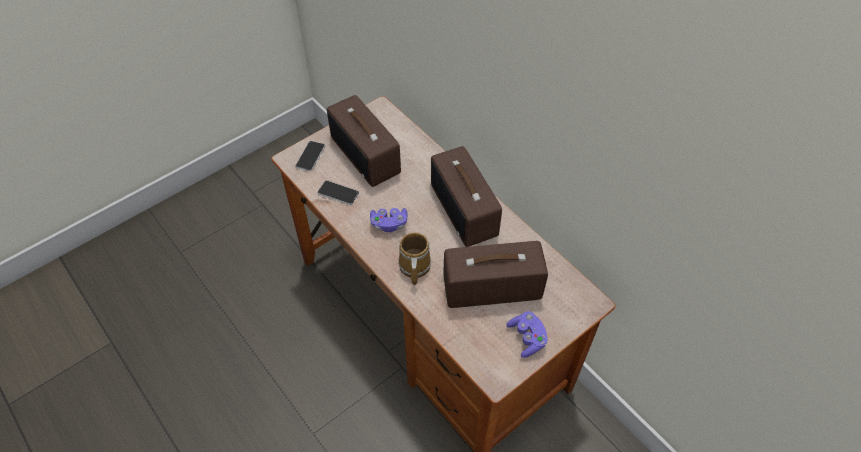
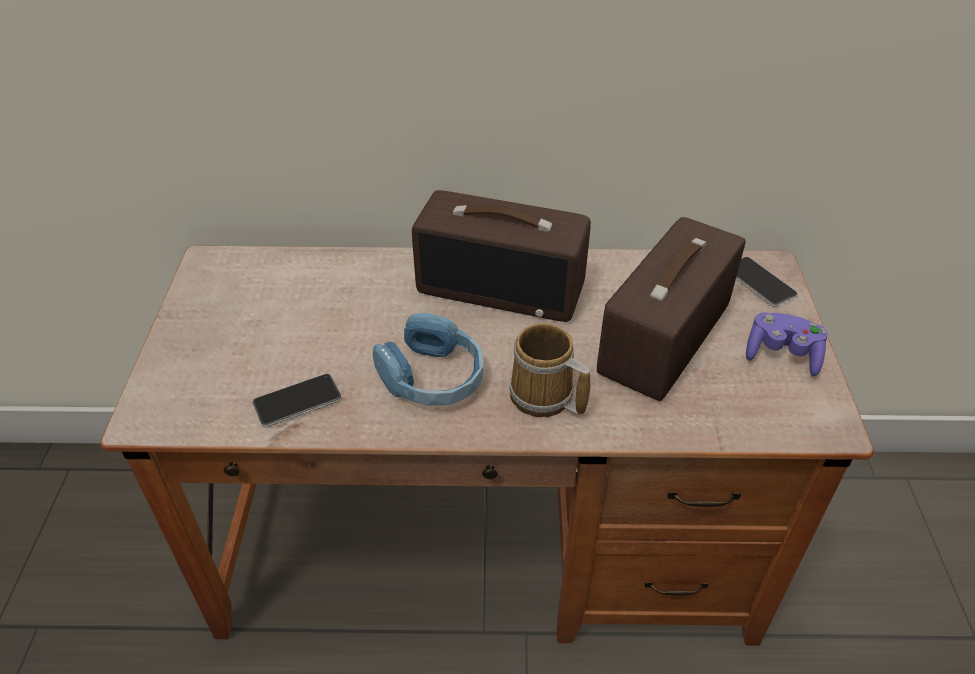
camera: 50 degrees left, 10 degrees down
phone [295,141,325,171] -> phone moved to [736,257,797,307]
radio [327,95,401,187] -> none
purple game controller [370,208,407,232] -> blue headphones [373,313,483,406]

